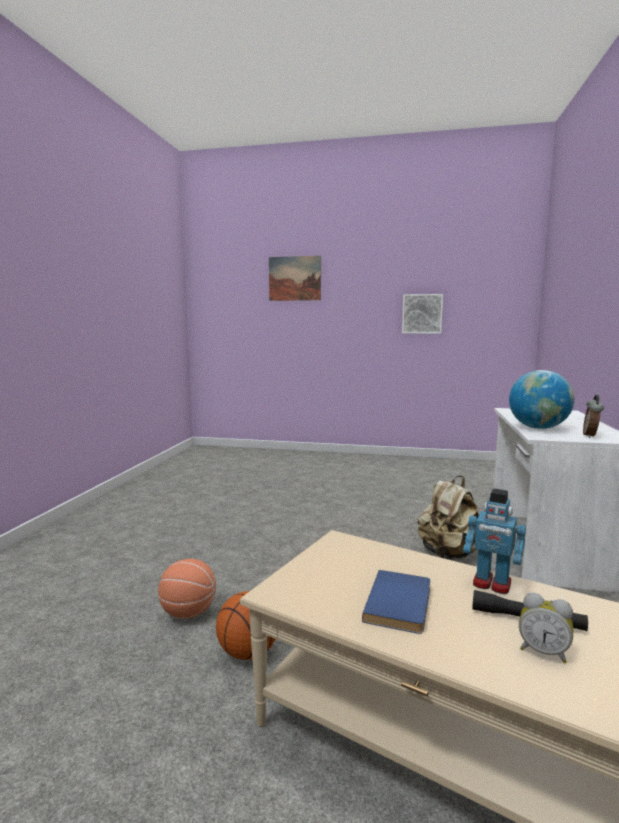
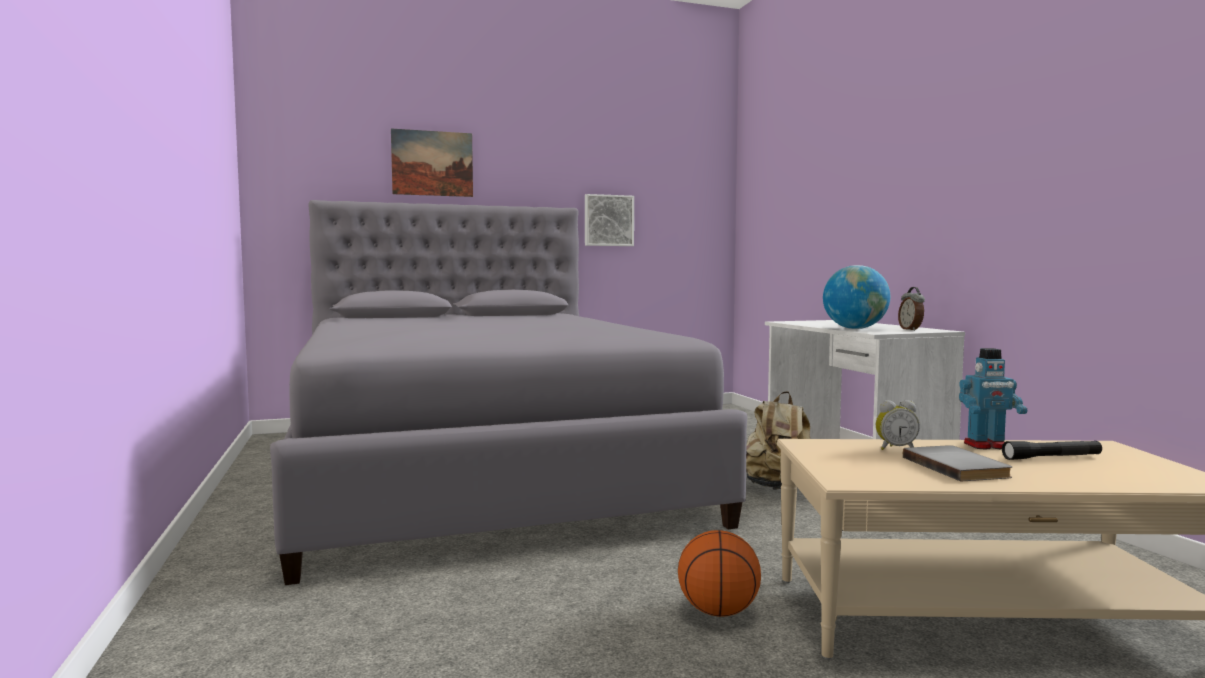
camera: 30 degrees left, 5 degrees down
basketball [158,559,216,619] -> none
blue book [362,570,430,634] -> grey book [903,445,1013,481]
alarm clock [519,593,573,663] -> alarm clock moved to [876,400,920,450]
none -> grey bed [270,200,748,585]

